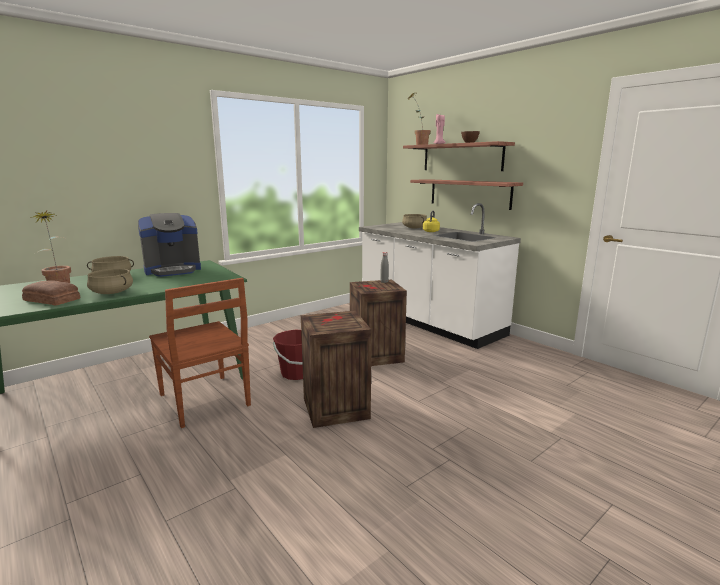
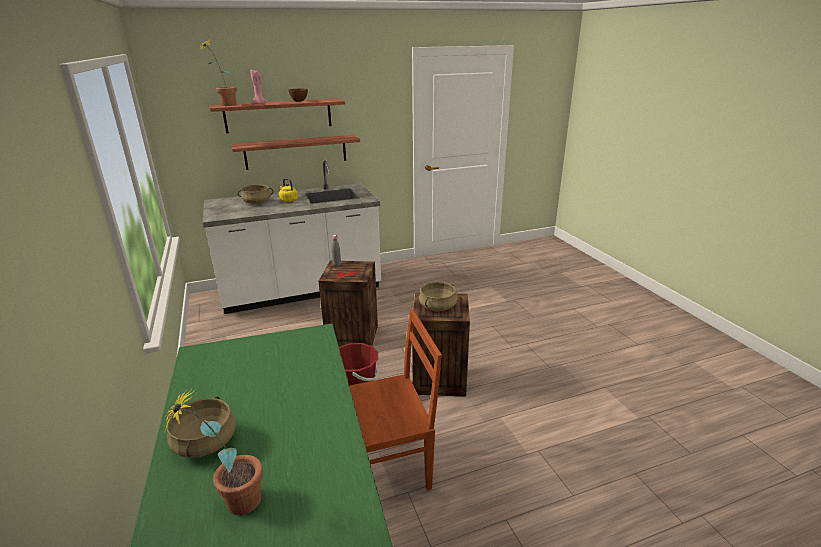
camera: 70 degrees left, 10 degrees up
bread [22,280,80,305] -> none
beige cooking pot [87,269,133,294] -> beige cooking pot moved to [419,282,458,311]
coffee machine [138,213,201,277] -> none

